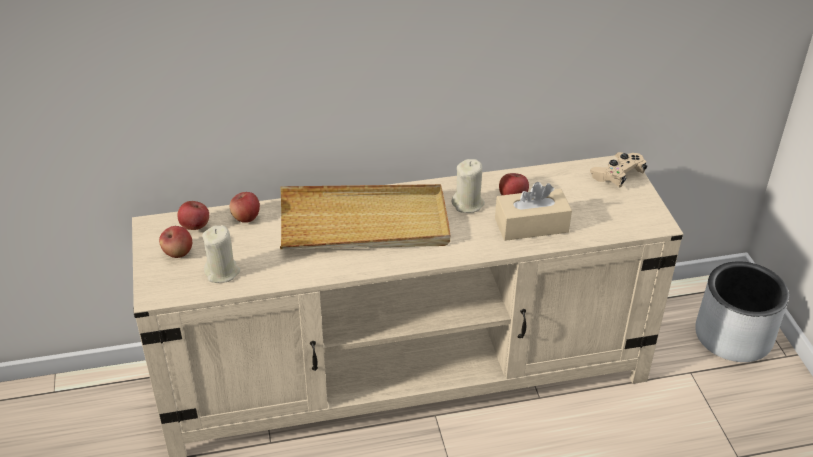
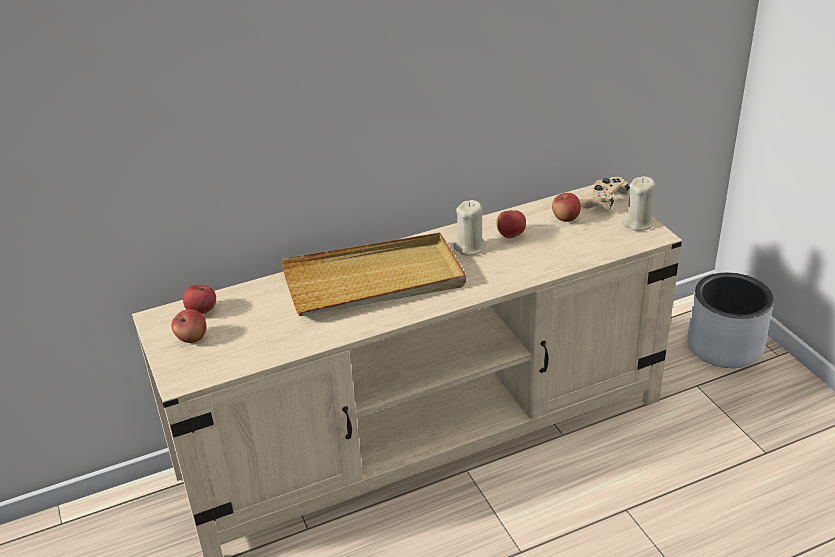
camera: 10 degrees left, 5 degrees down
beige candle [202,225,240,283] -> beige candle moved to [622,176,656,231]
apple [230,192,260,223] -> apple moved to [552,193,581,222]
beige tissue box [495,182,572,241] -> none

